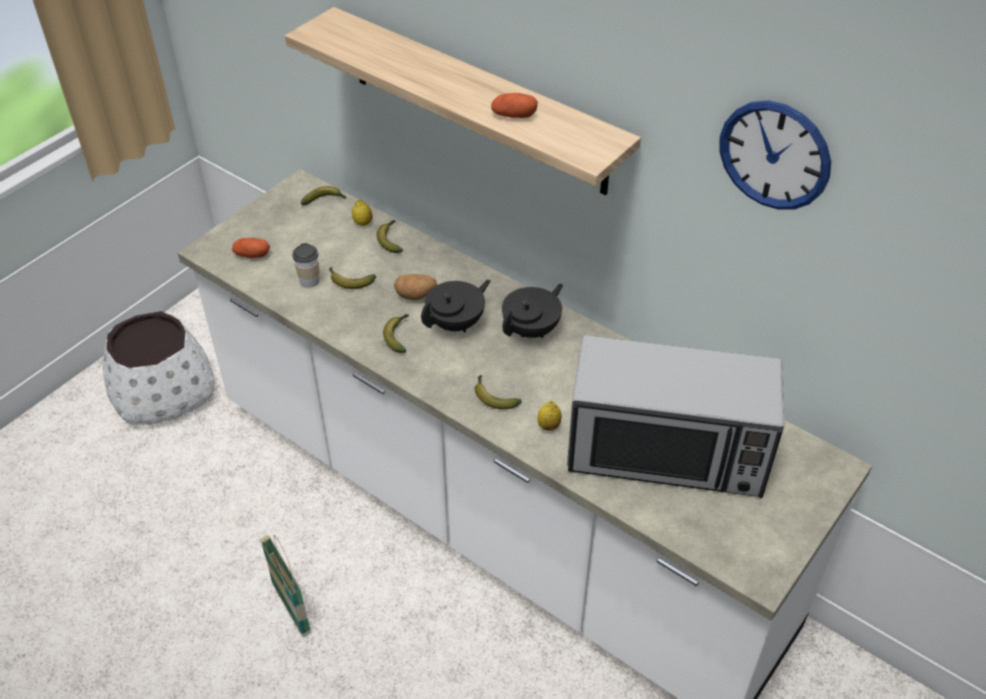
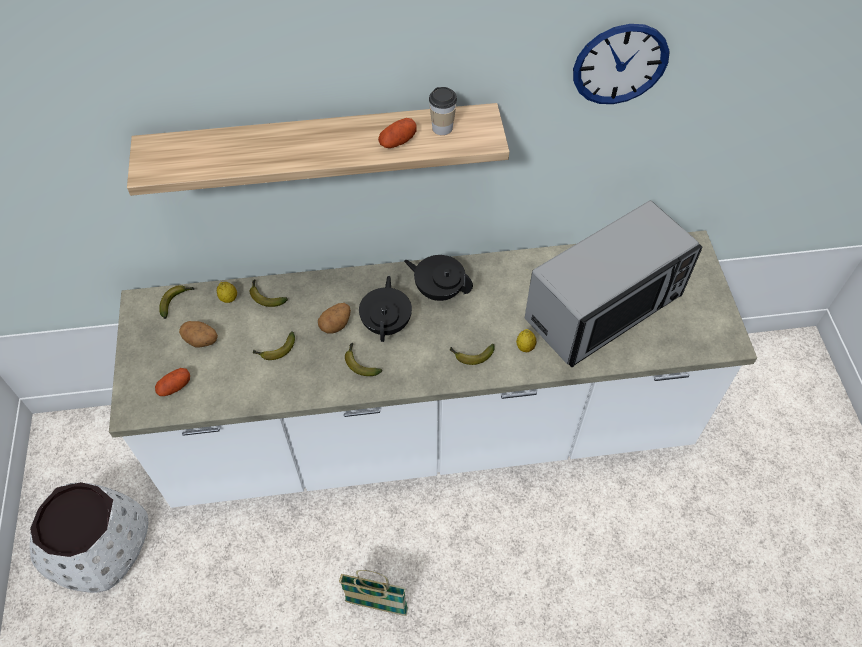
camera: 45 degrees left, 10 degrees up
cup [292,243,319,288] -> cup moved to [429,87,457,135]
black teapot [502,284,563,338] -> black teapot turned 60 degrees counterclockwise [404,255,473,301]
none -> potato [179,321,218,348]

